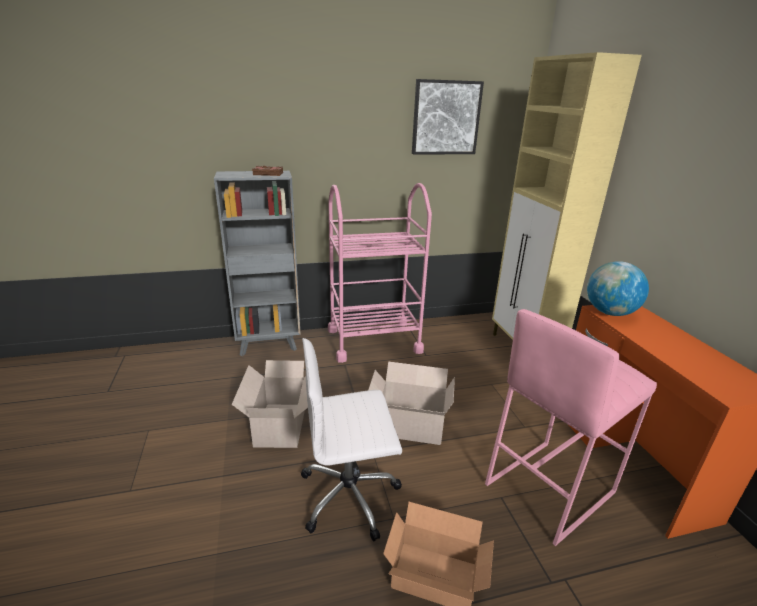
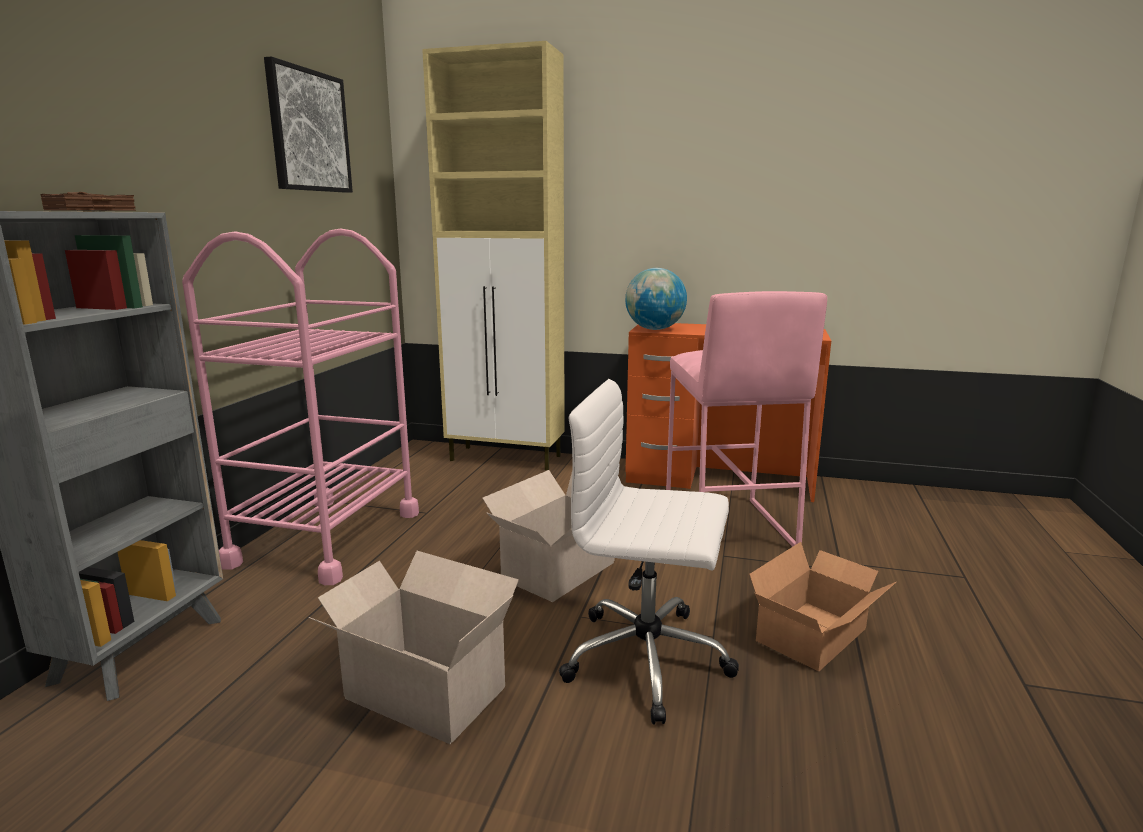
camera: 60 degrees left, 10 degrees down
white office chair [301,338,402,541] -> white office chair turned 90 degrees clockwise [559,379,739,725]

